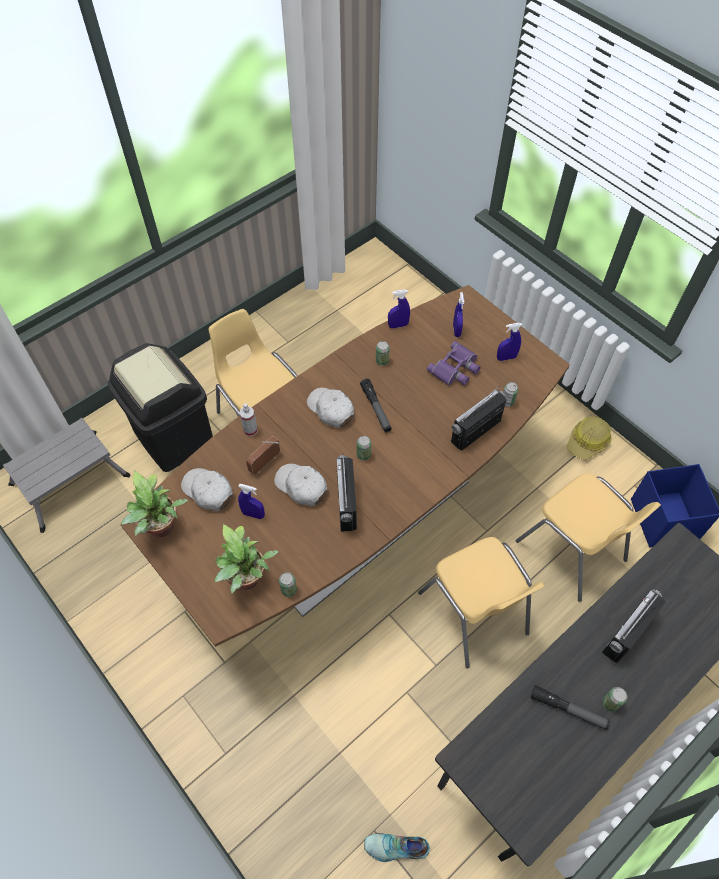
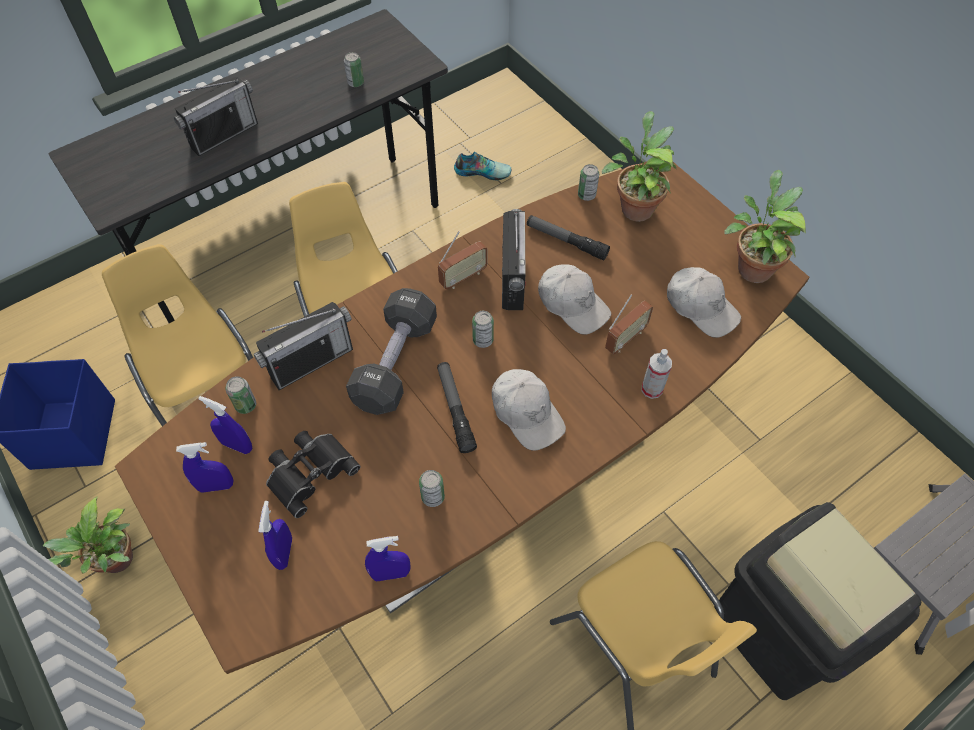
camera: 175 degrees left, 0 degrees up
blue spray bottle [238,484,265,519] -> blue spray bottle moved to [198,396,252,454]
purple binoculars [427,341,481,386] -> black binoculars [266,431,360,518]
flashlight [530,685,610,730] -> flashlight moved to [527,215,610,260]
hard hat [567,416,612,460] -> potted plant [43,496,133,574]
can [603,687,627,711] -> can moved to [344,52,364,87]
none -> black dumbbell [346,288,437,415]
none -> radio [438,231,488,289]

